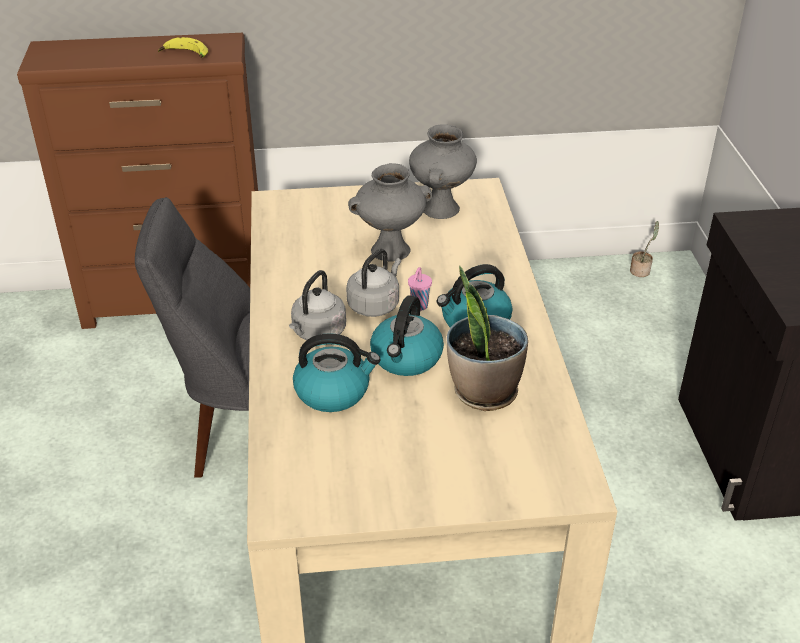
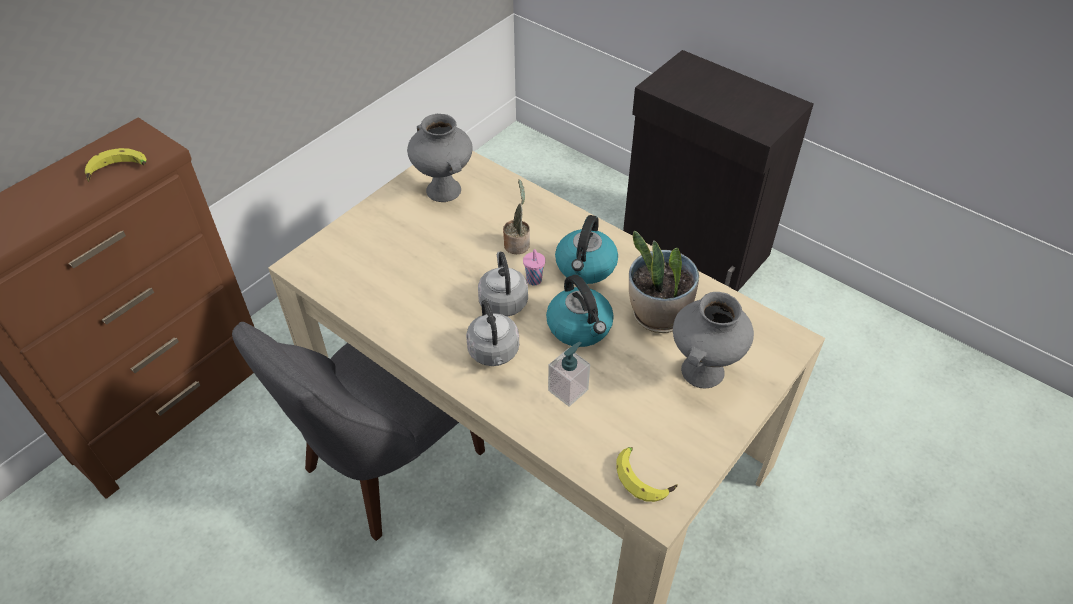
camera: 45 degrees left, 10 degrees up
kettle [293,333,381,412] -> soap dispenser [548,342,590,407]
grey vase [348,163,432,262] -> grey vase moved to [673,292,754,388]
potted plant [630,221,659,277] -> potted plant moved to [503,179,530,254]
none -> banana [616,447,678,502]

